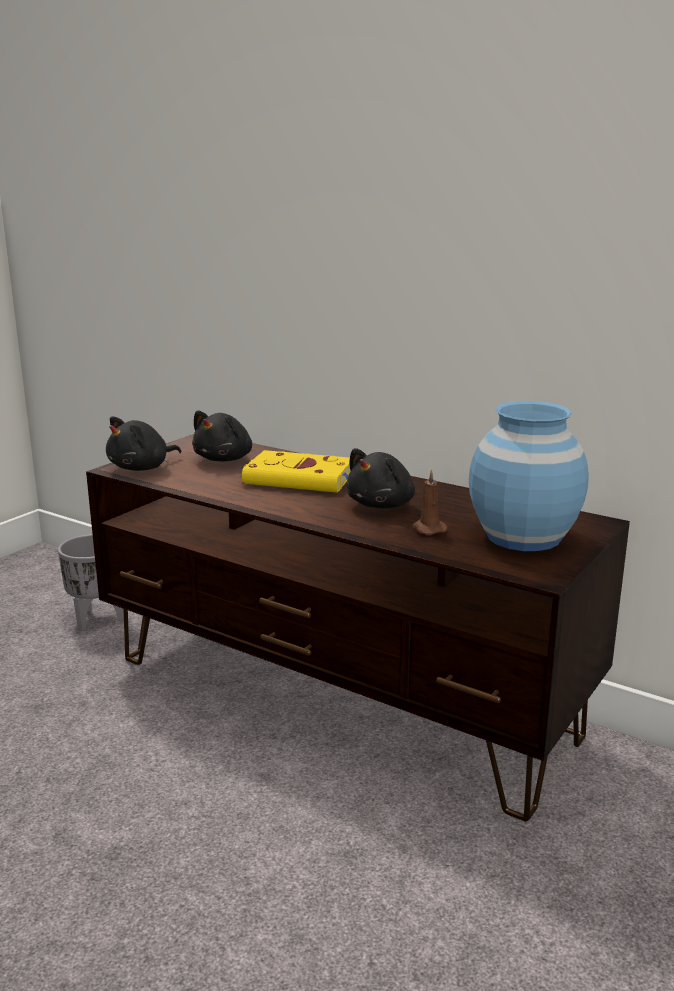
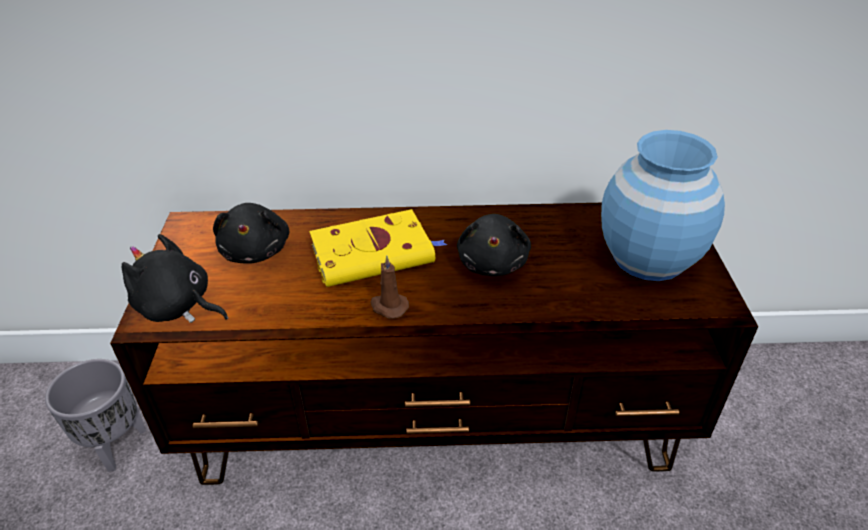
camera: 35 degrees left, 20 degrees up
black plush toy [106,416,181,471] -> black plush toy turned 105 degrees clockwise [122,234,228,323]
brown candle [412,469,447,535] -> brown candle moved to [370,255,409,319]

